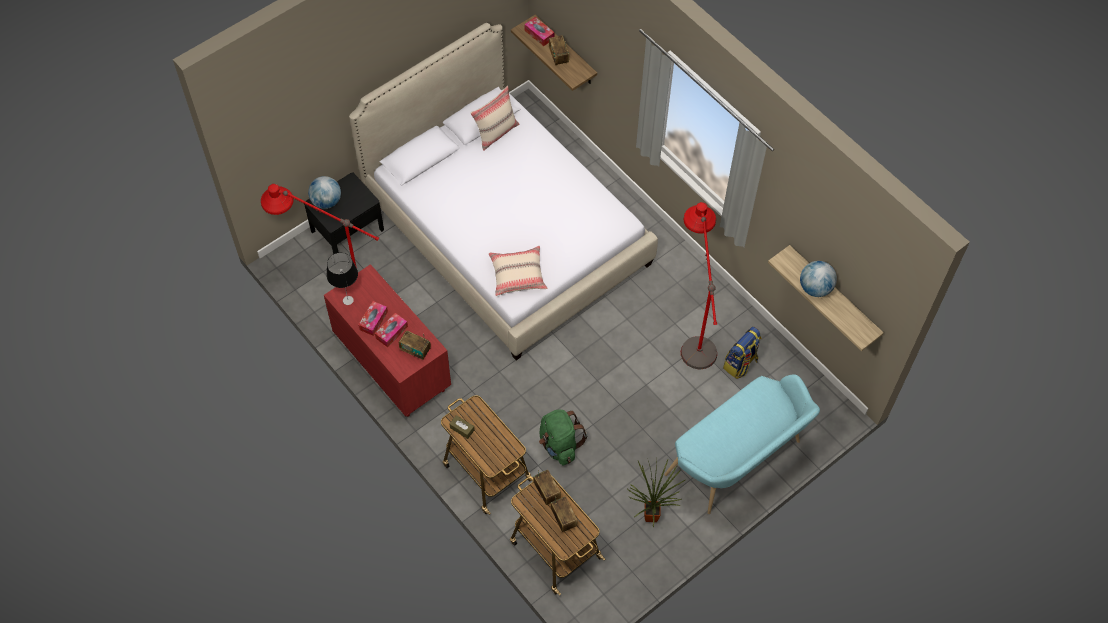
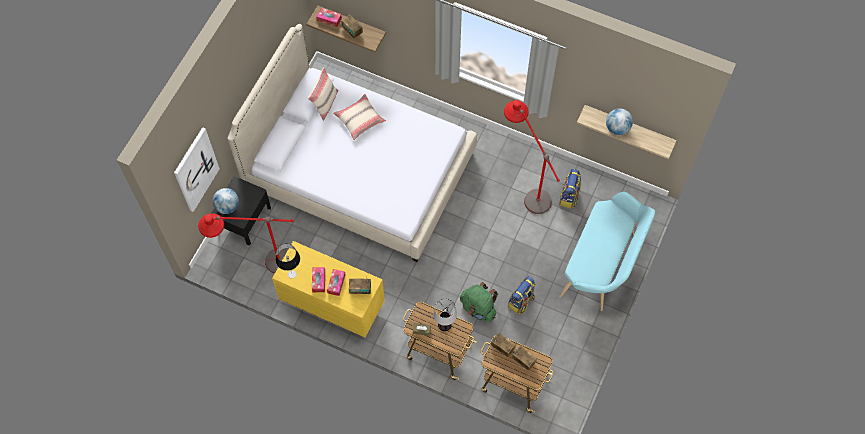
camera: 25 degrees left, 5 degrees up
red dresser [324,264,451,417] -> yellow dresser [272,241,385,337]
beige pillow [489,246,548,296] -> beige pillow moved to [333,94,386,140]
potted plant [627,458,685,527] -> none
none -> picture [174,127,220,212]
none -> table lamp [433,298,457,331]
none -> backpack [508,276,536,315]

